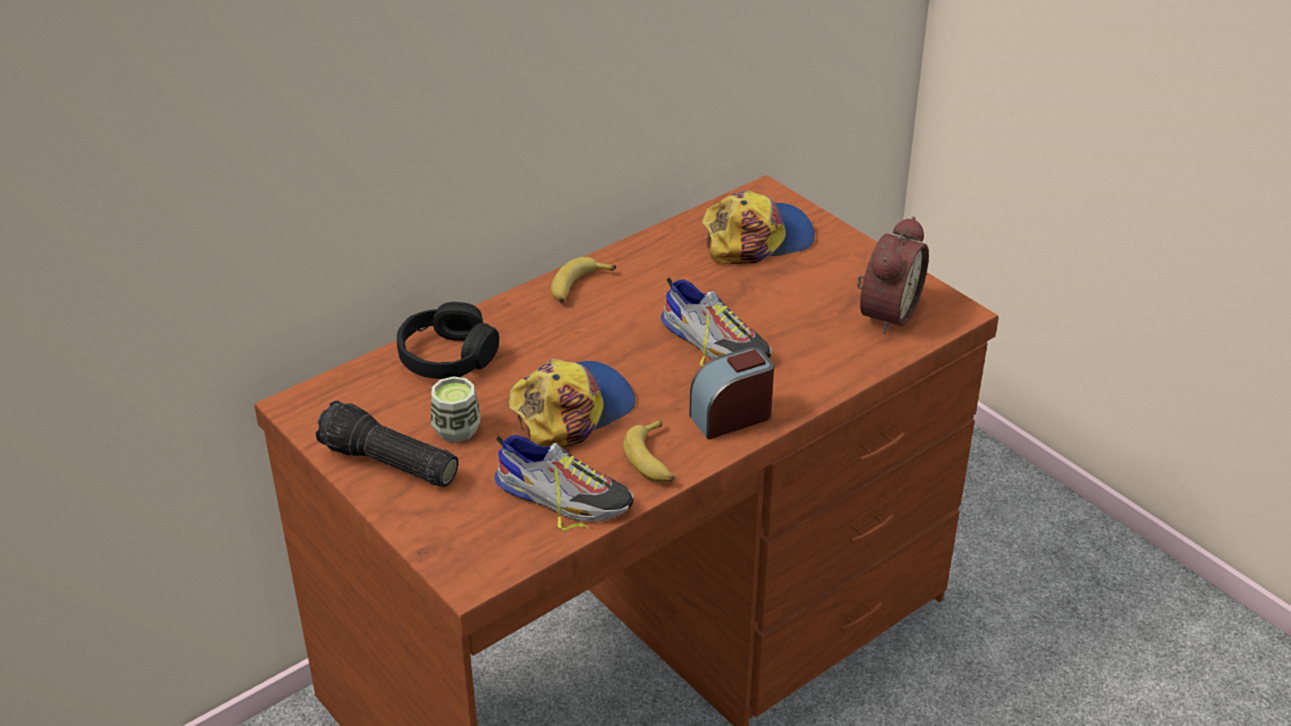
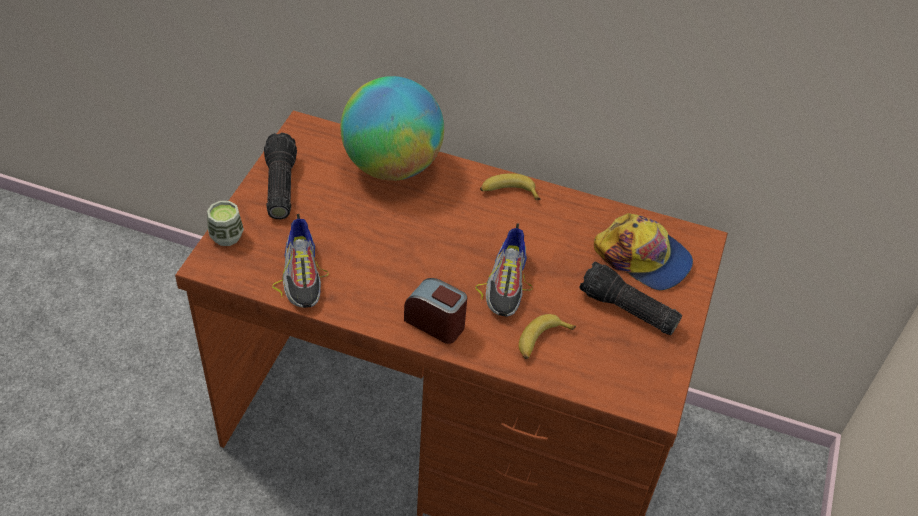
camera: 55 degrees right, 10 degrees up
black headphones [397,302,499,379] -> globe [340,76,444,181]
cup [431,376,480,443] -> cup moved to [207,201,244,246]
cap [508,359,636,448] -> none
banana [624,419,675,483] -> banana moved to [519,314,576,359]
alarm clock [857,216,929,334] -> none
none -> flashlight [579,261,682,335]

